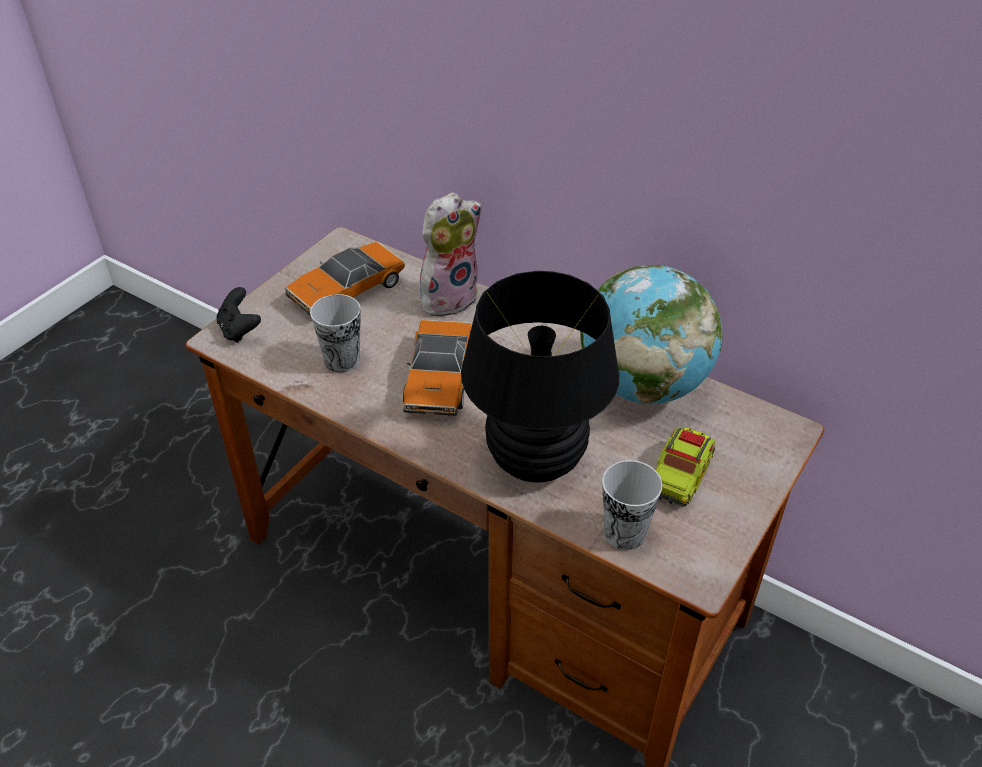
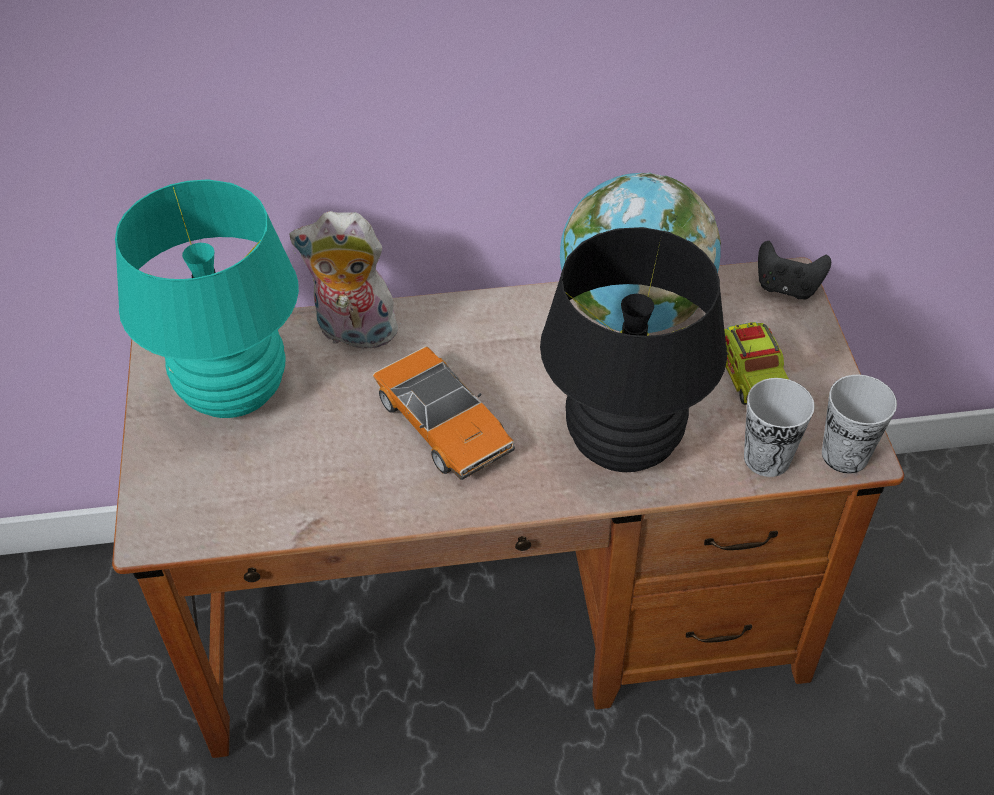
camera: 40 degrees left, 5 degrees up
black game controller [216,287,261,343] -> black game controller moved to [758,241,831,300]
toy car [285,242,405,316] -> turquoise table lamp [115,179,299,418]
cup [310,294,361,372] -> cup moved to [822,375,897,474]
plush toy [420,192,482,319] -> plush toy turned 90 degrees counterclockwise [289,211,402,349]

